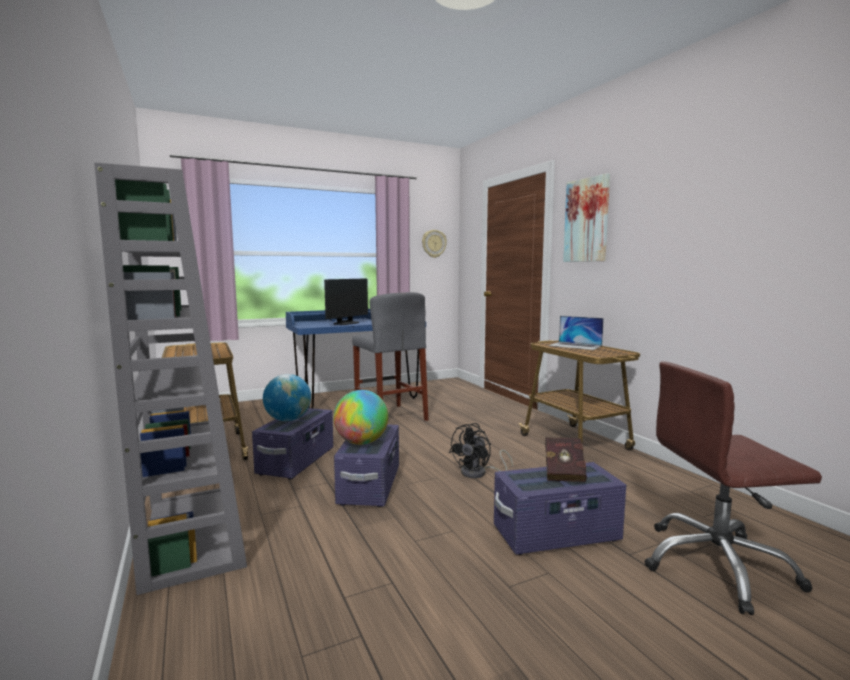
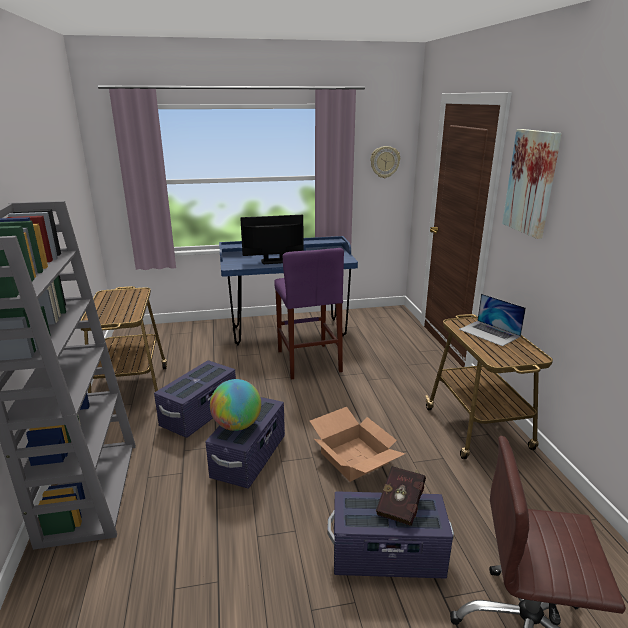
camera: 15 degrees right, 15 degrees up
globe [263,374,311,421] -> none
monitor [324,278,368,325] -> monitor turned 150 degrees counterclockwise [240,215,304,264]
grey stool [352,292,428,421] -> purple stool [274,248,344,380]
black fan [449,423,513,478] -> cardboard box [310,407,405,482]

